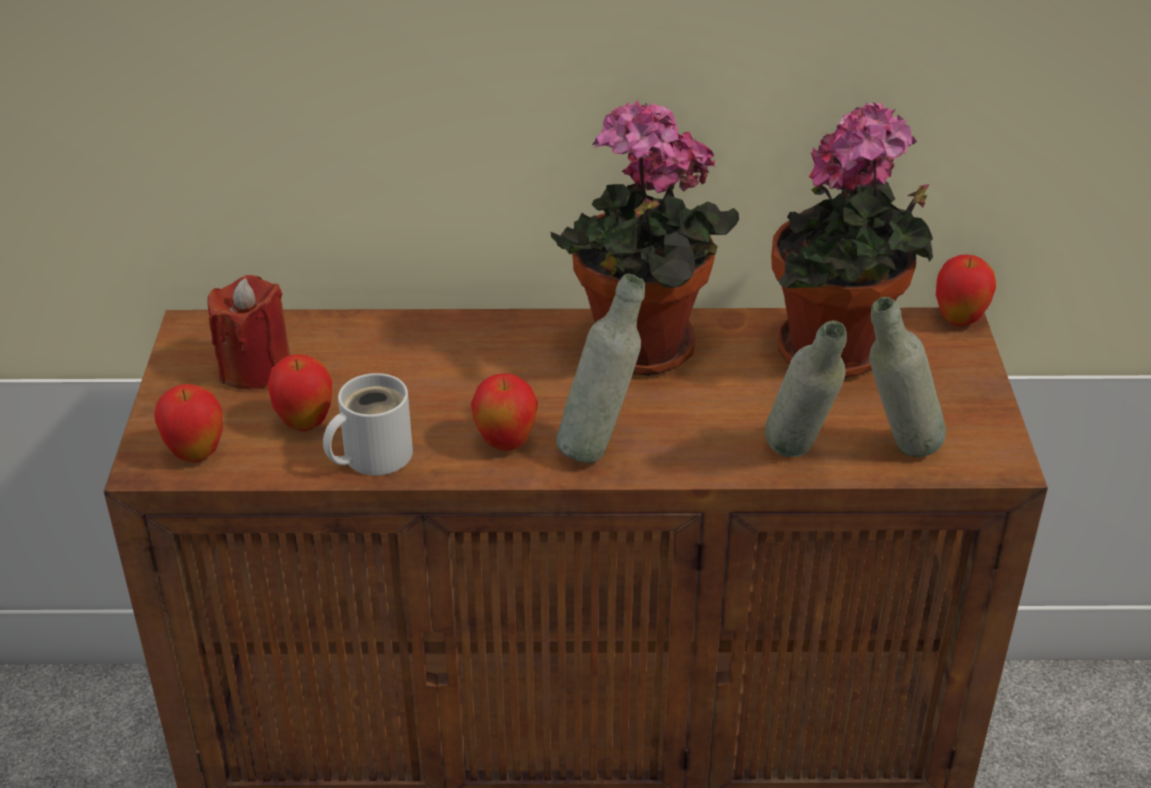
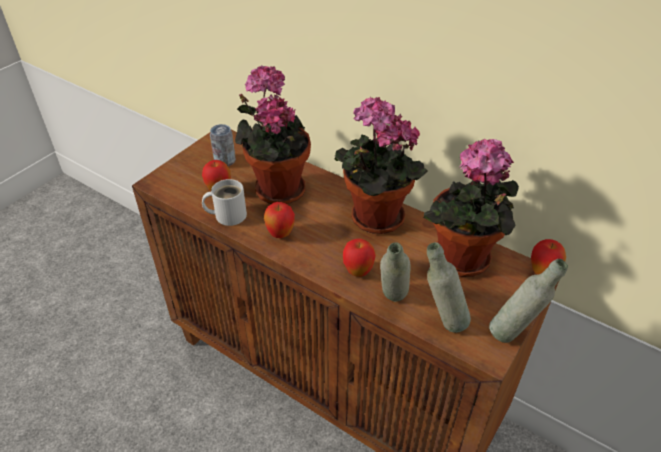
camera: 35 degrees right, 5 degrees up
apple [154,384,223,463] -> apple moved to [343,239,376,277]
red candle [207,275,290,390] -> can [210,124,236,166]
grey bottle [556,274,645,463] -> grey bottle moved to [489,259,568,343]
none -> potted plant [235,66,311,204]

